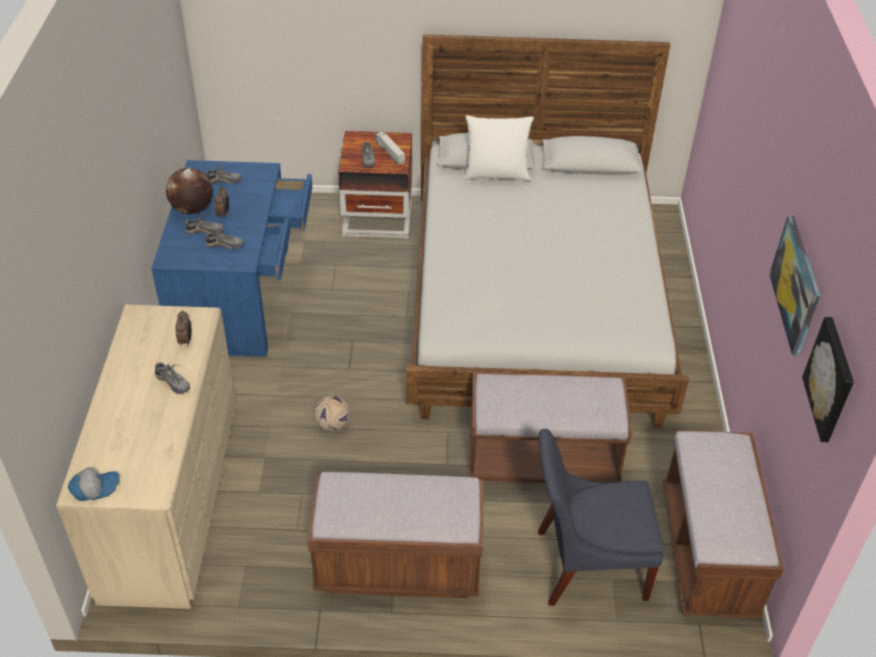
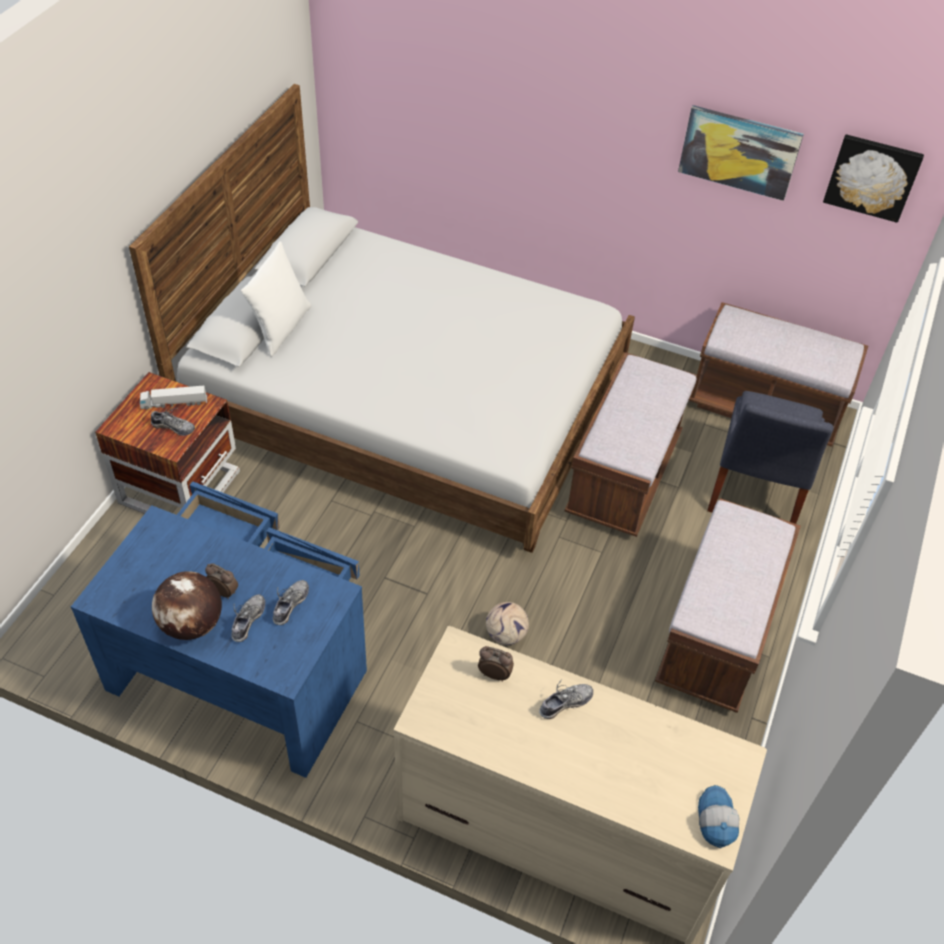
camera: 70 degrees left, 5 degrees up
shoe [204,164,242,184] -> none

